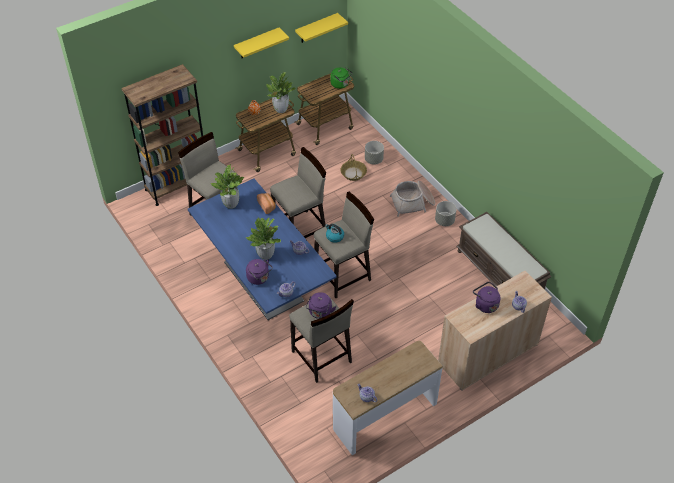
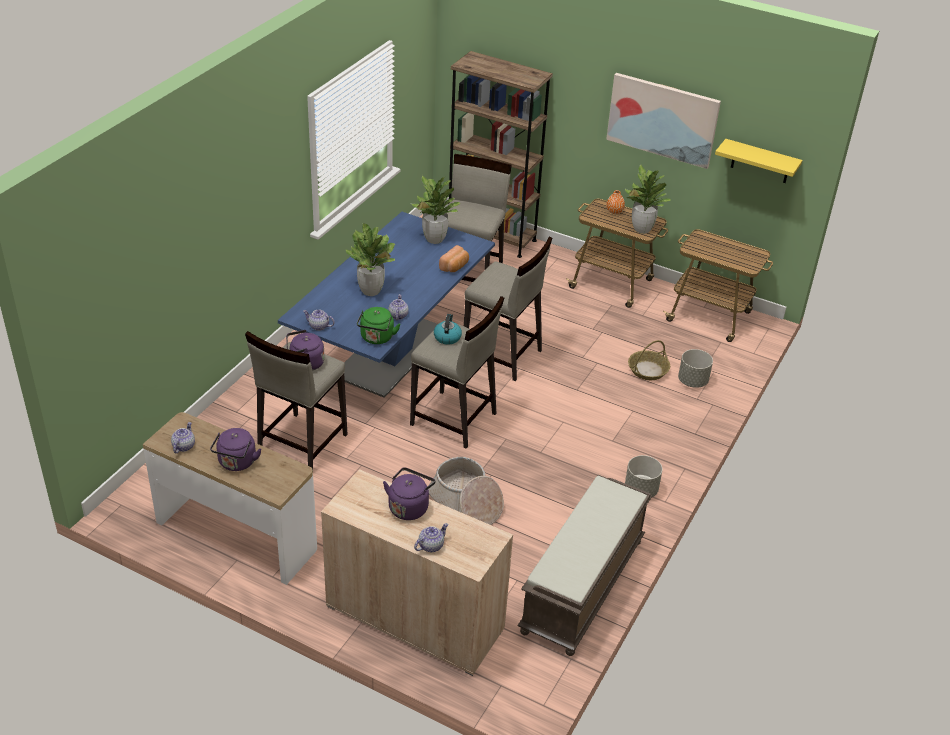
camera: 60 degrees right, 10 degrees down
yellow shelf [234,28,289,58] -> picture [606,73,721,169]
purple kettle [246,259,273,285] -> purple kettle moved to [210,428,262,471]
green kettle [330,67,353,89] -> green kettle moved to [357,307,400,344]
basket [390,181,435,217] -> basket moved to [428,457,504,525]

